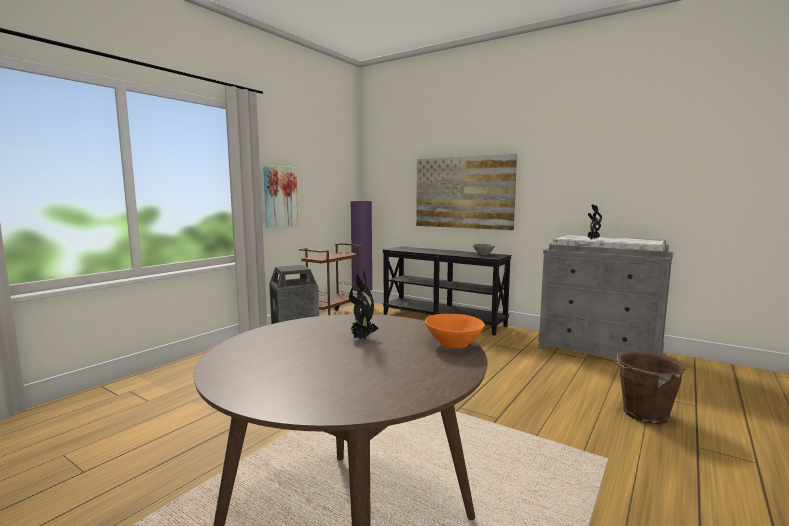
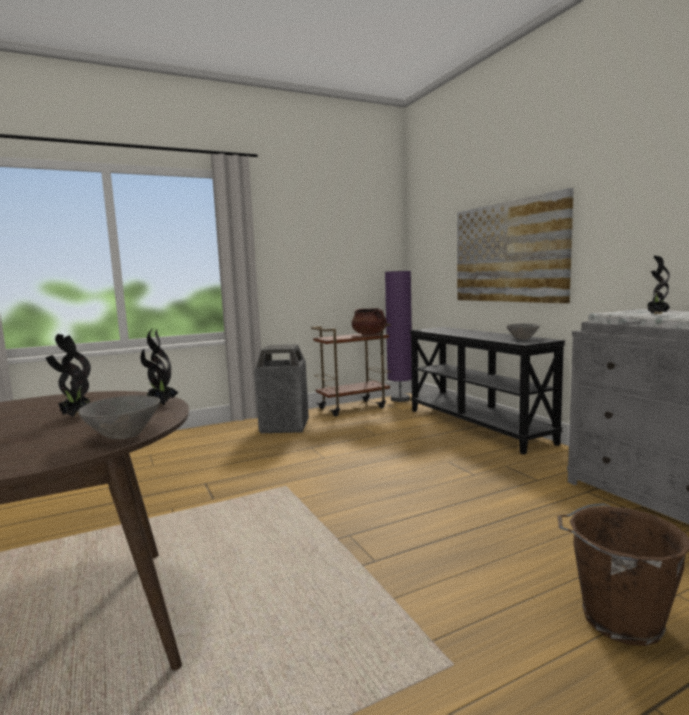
camera: 30 degrees right, 0 degrees up
picture [263,165,298,228] -> none
orange bowl [425,314,485,349] -> grey bowl [78,395,160,439]
none -> potted plant [140,330,179,406]
none -> brown cooking pot [352,308,387,335]

